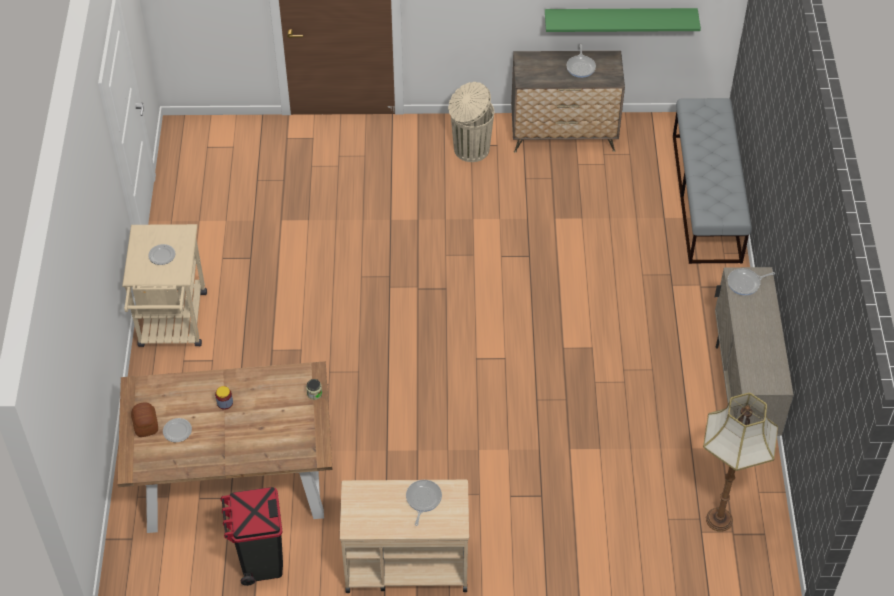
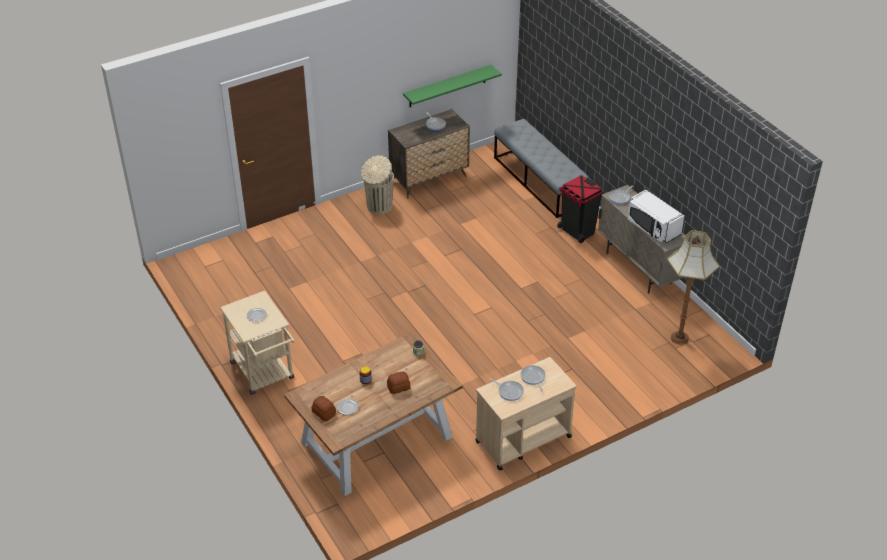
camera: 30 degrees left, 10 degrees down
black trash can [221,487,283,586] -> black trash can moved to [557,175,603,243]
none -> bread [387,372,411,394]
none -> frying pan [489,378,524,401]
none -> white microwave [628,190,684,243]

